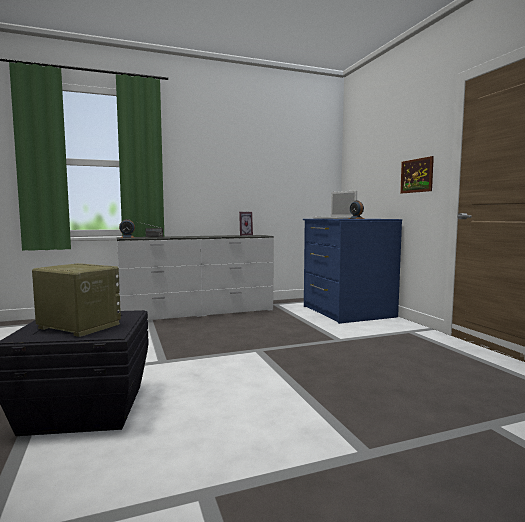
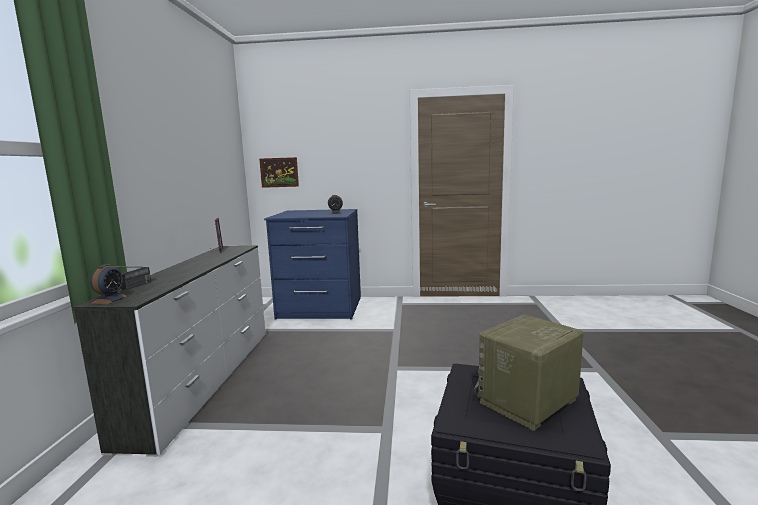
camera: 65 degrees left, 5 degrees up
laptop [313,190,357,219] -> none
picture [400,156,434,193] -> picture moved to [259,157,299,188]

